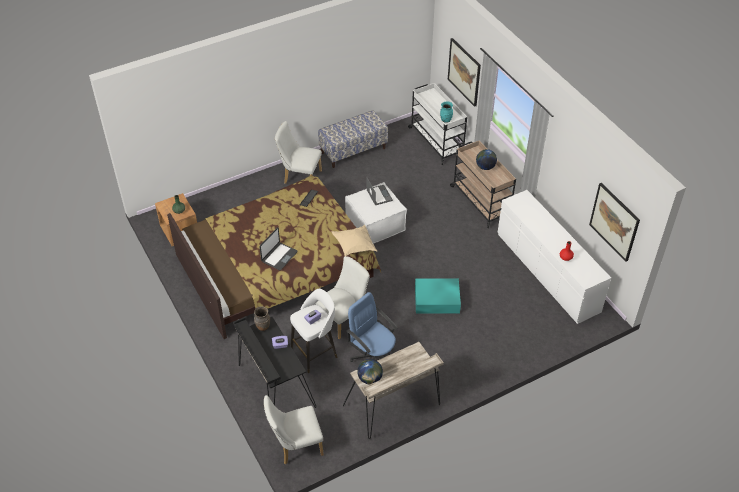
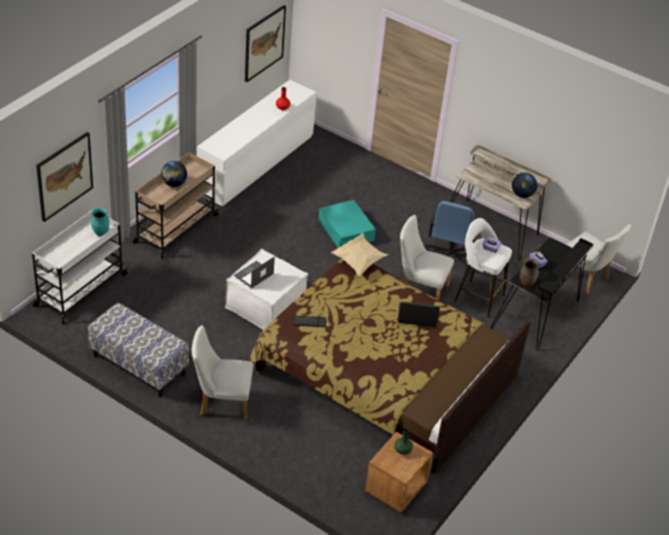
camera: 120 degrees left, 5 degrees down
white chair [275,121,322,184] -> white chair turned 105 degrees clockwise [192,325,254,421]

